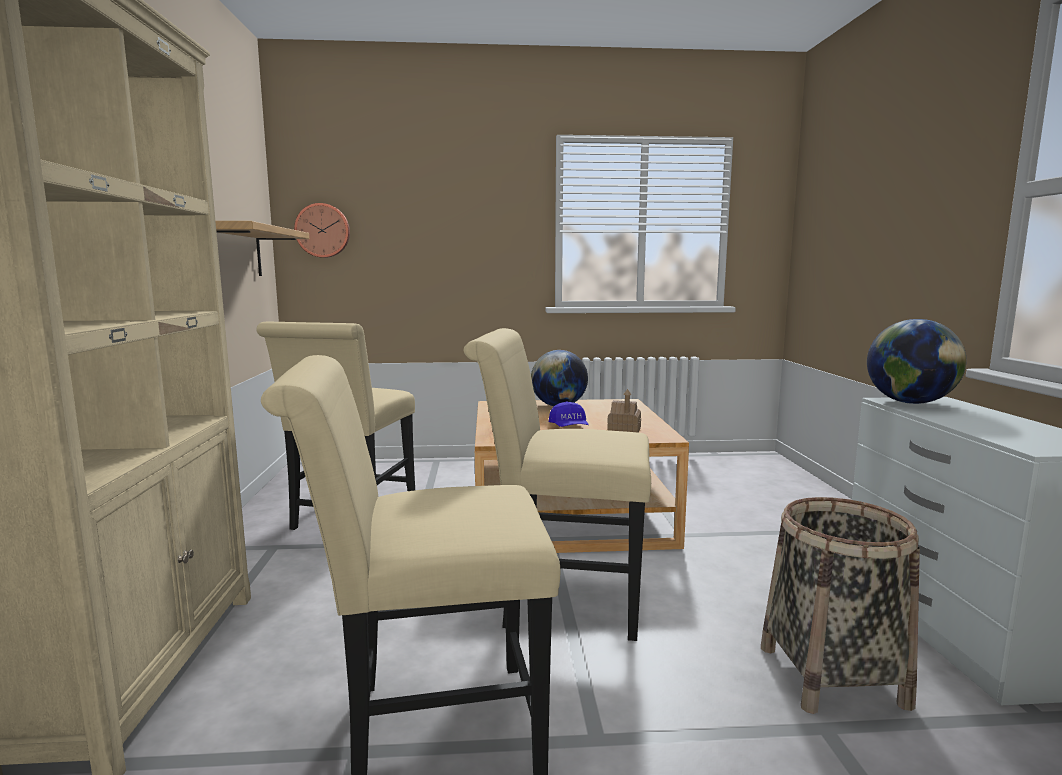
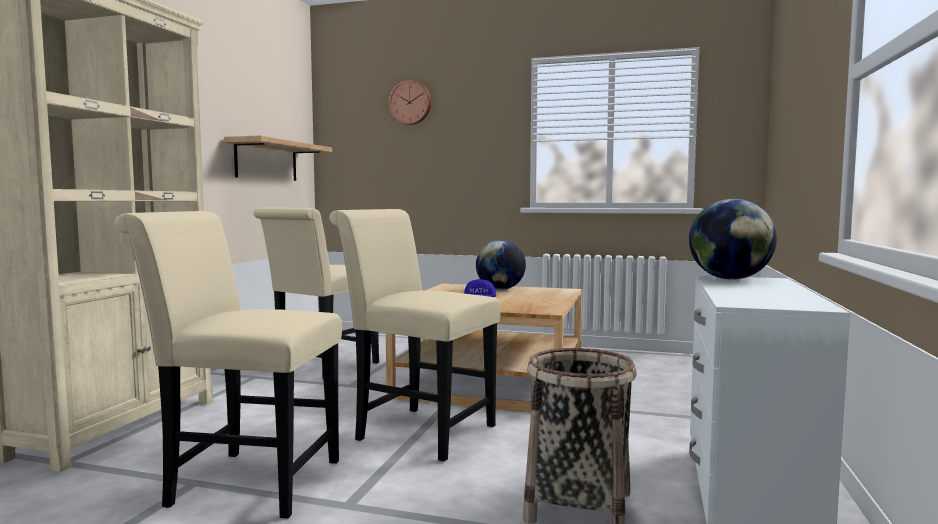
camera: 20 degrees right, 5 degrees down
wall clock [294,203,350,258] -> wall clock moved to [389,80,431,125]
toy house [608,389,641,433] -> none

